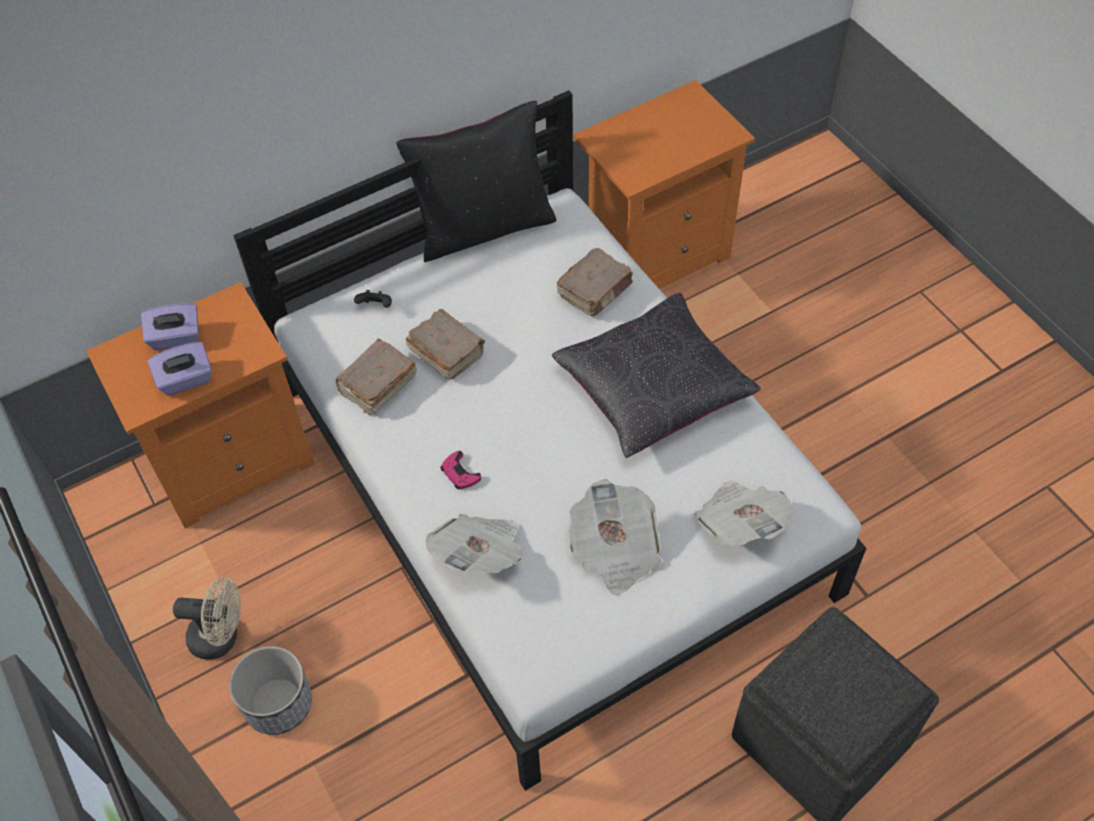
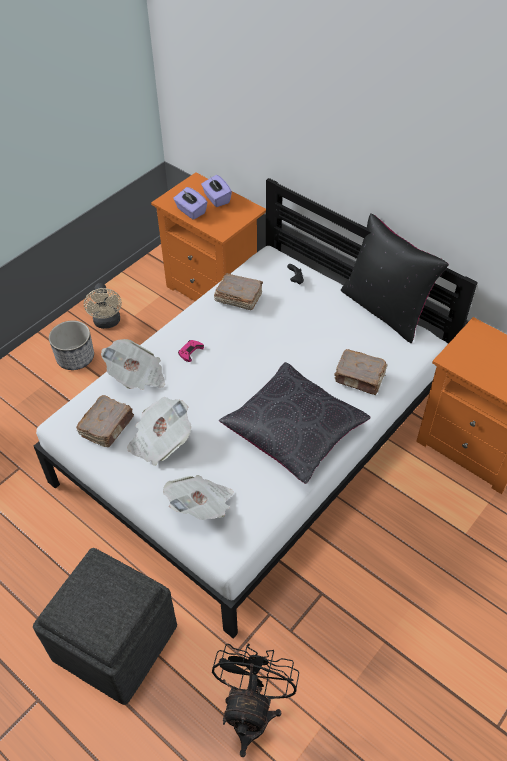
camera: 70 degrees right, 5 degrees down
brown book [406,309,485,379] -> brown book moved to [76,395,134,447]
none -> black fan [212,643,299,757]

